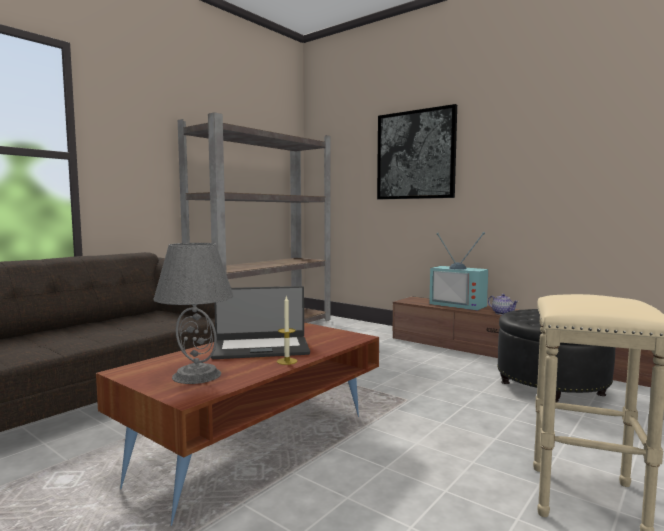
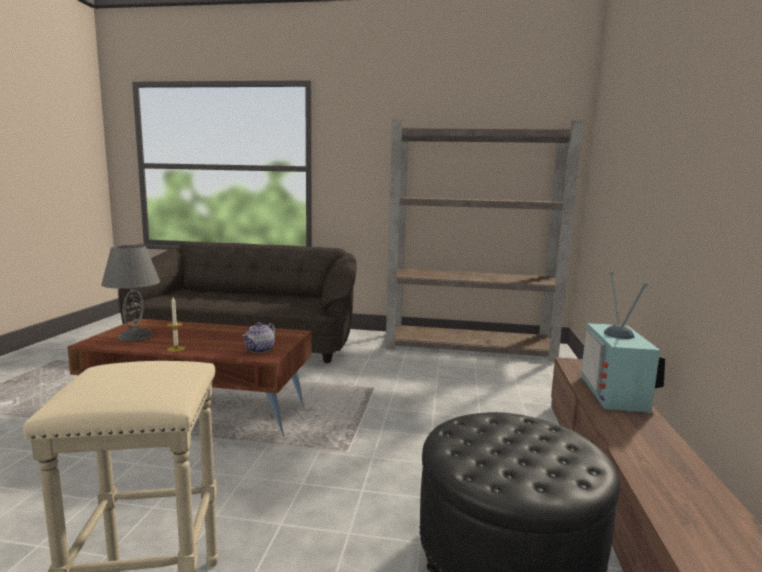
camera: 60 degrees right, 5 degrees up
laptop [211,286,310,359] -> none
picture [377,104,457,199] -> none
teapot [488,294,519,315] -> teapot moved to [242,322,276,353]

